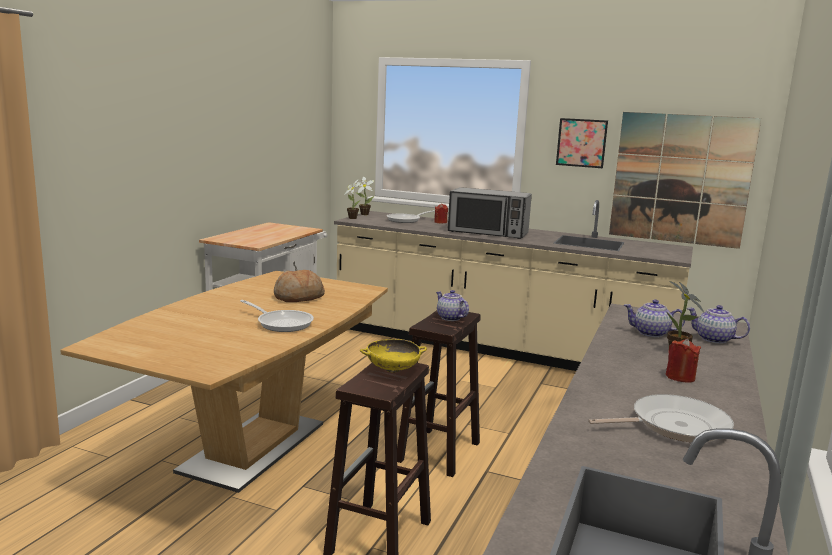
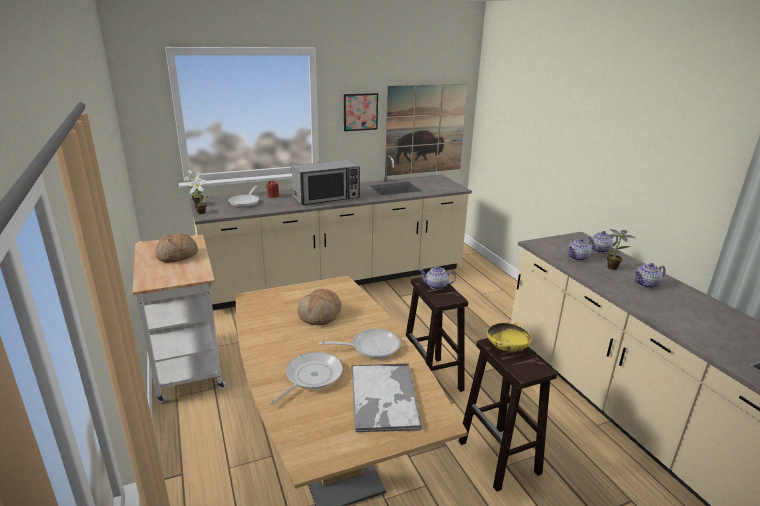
camera: 45 degrees left, 10 degrees up
frying pan [588,394,734,442] -> frying pan moved to [270,352,343,405]
red candle [666,338,701,383] -> teapot [634,263,666,289]
none -> bread [155,234,198,263]
none -> tray [351,363,422,432]

